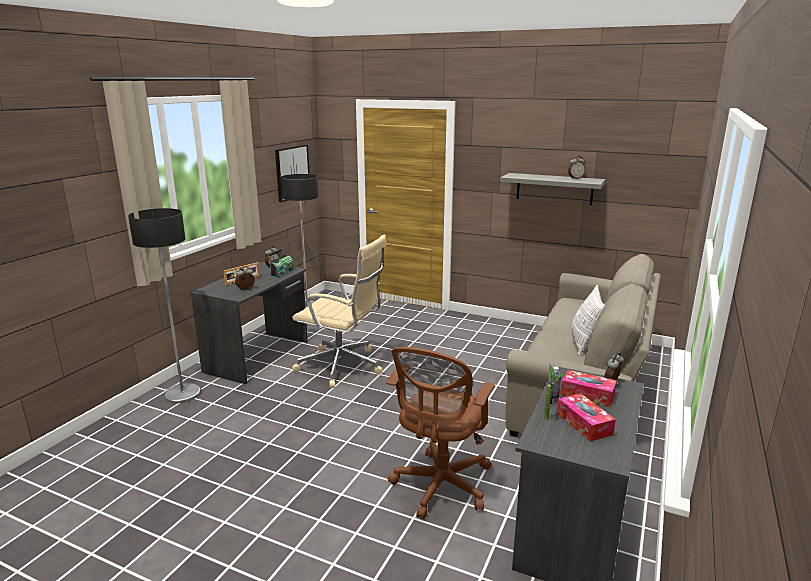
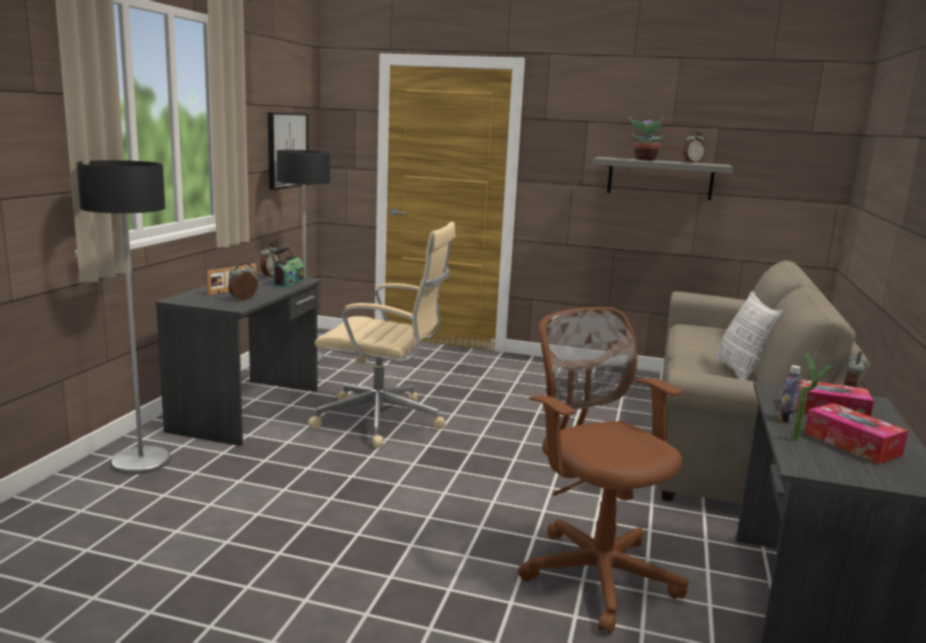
camera: 10 degrees left, 5 degrees down
brown office chair [386,347,495,519] -> brown office chair turned 135 degrees clockwise [518,307,688,634]
none -> potted plant [629,113,666,161]

